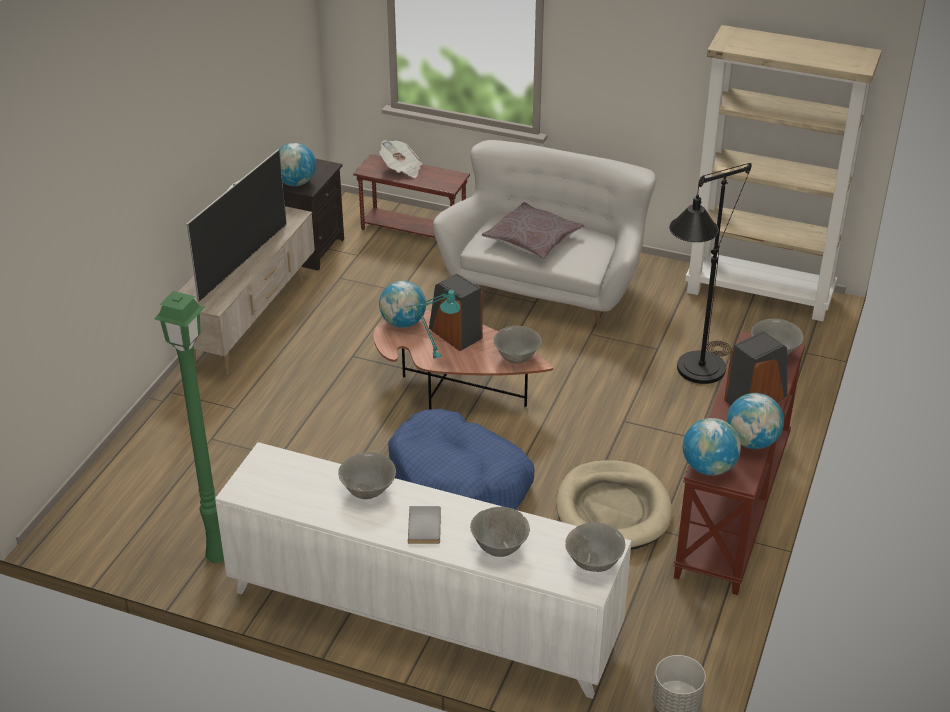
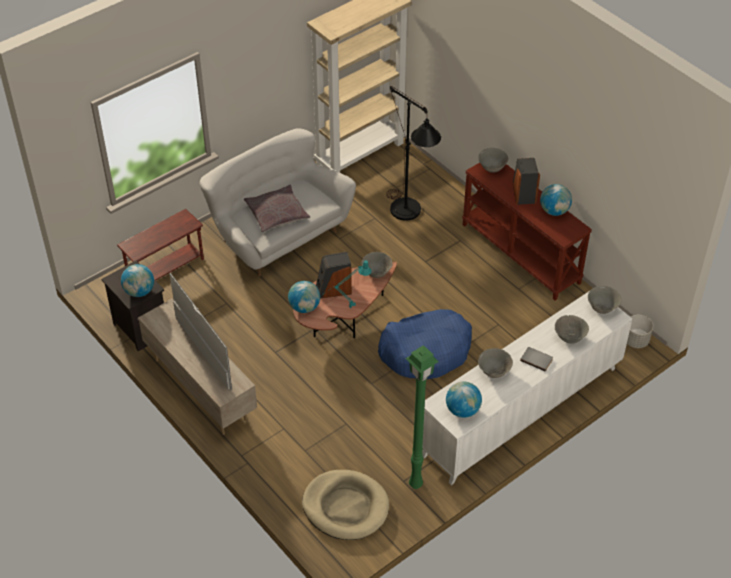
camera: 60 degrees left, 10 degrees up
newspaper [379,140,423,178] -> none
beige dog bed [556,460,672,550] -> beige dog bed moved to [302,470,389,540]
globe [683,418,741,476] -> globe moved to [446,382,482,418]

